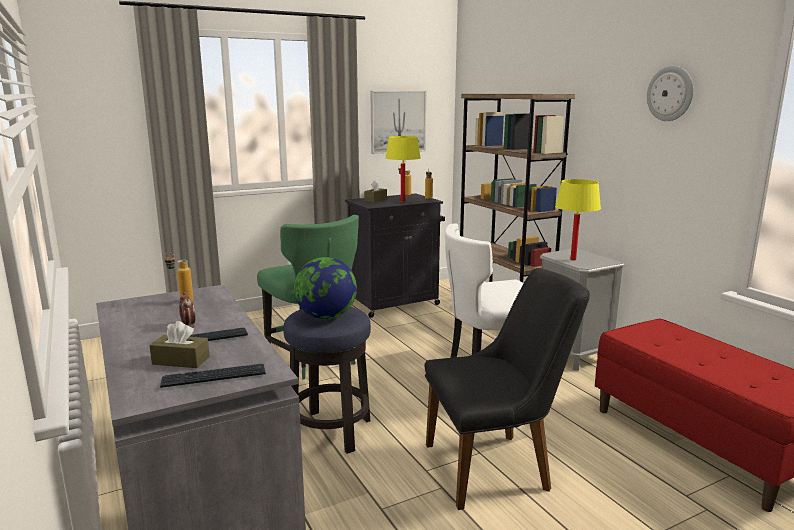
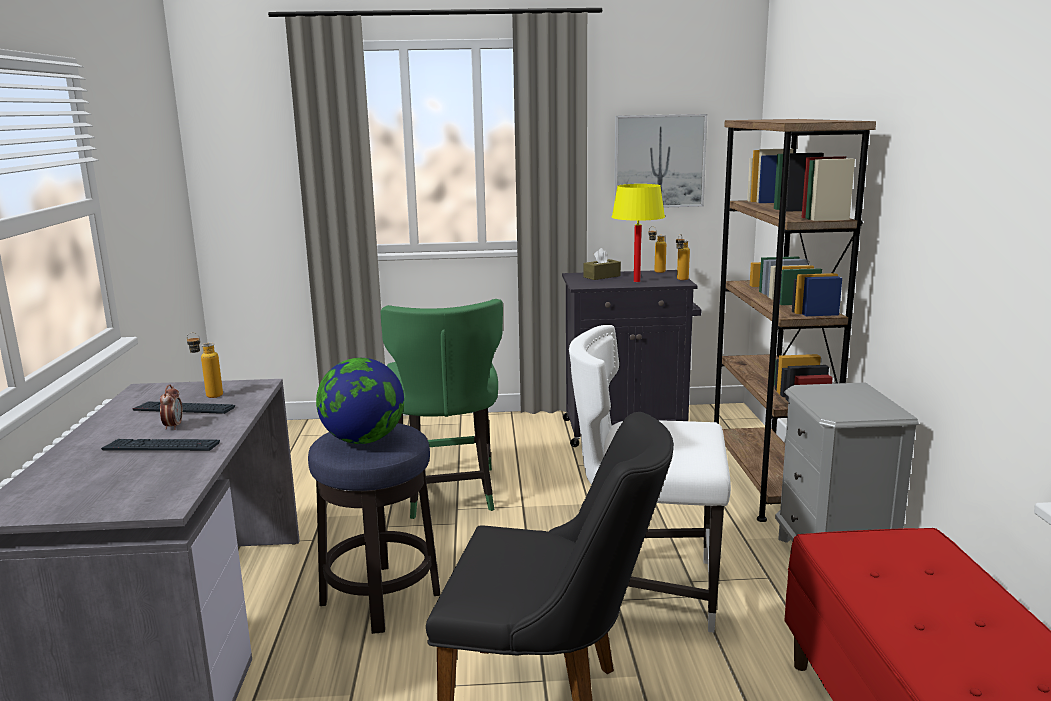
camera: 25 degrees right, 0 degrees up
brown tissue box [149,321,210,368] -> none
keyboard [160,364,266,388] -> keyboard moved to [132,401,235,414]
yellow table lamp [555,179,601,261] -> none
wall clock [647,66,693,121] -> none

